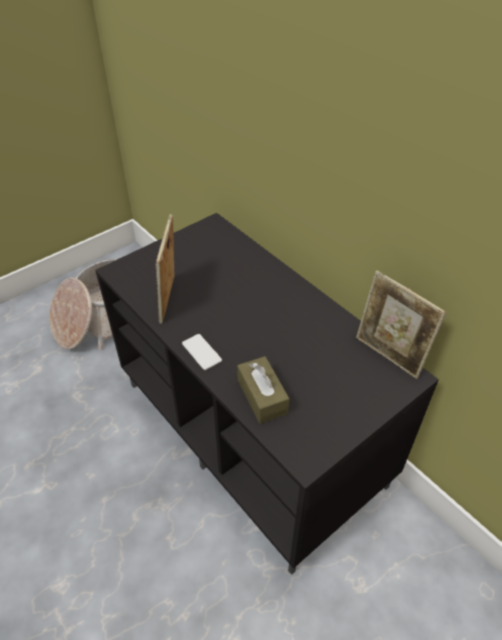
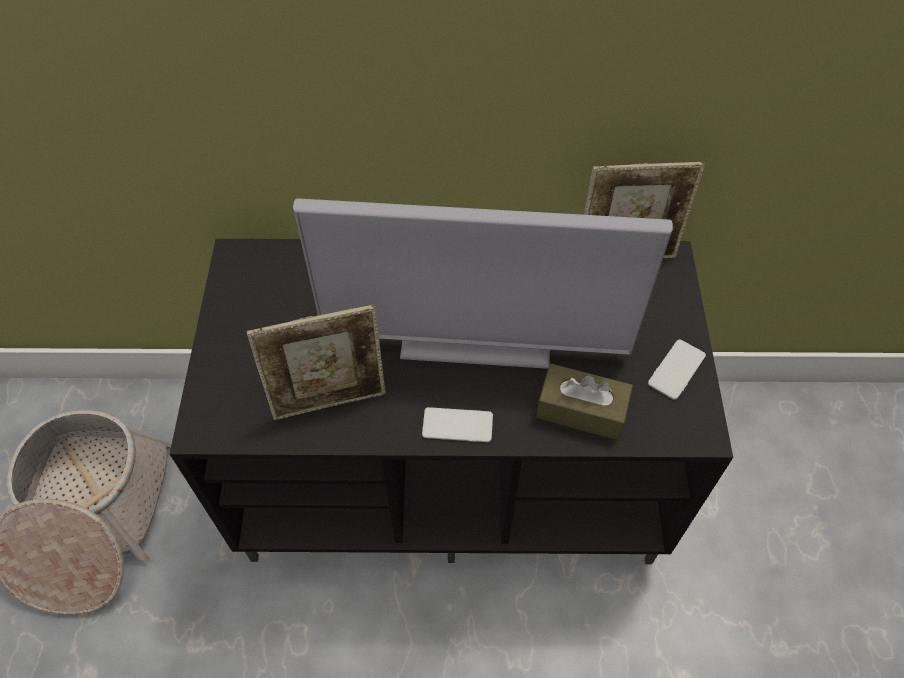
camera: 50 degrees left, 10 degrees up
picture frame [156,214,174,323] -> picture frame turned 60 degrees counterclockwise [247,304,386,420]
none -> television [293,198,673,369]
none -> phone [648,340,706,400]

